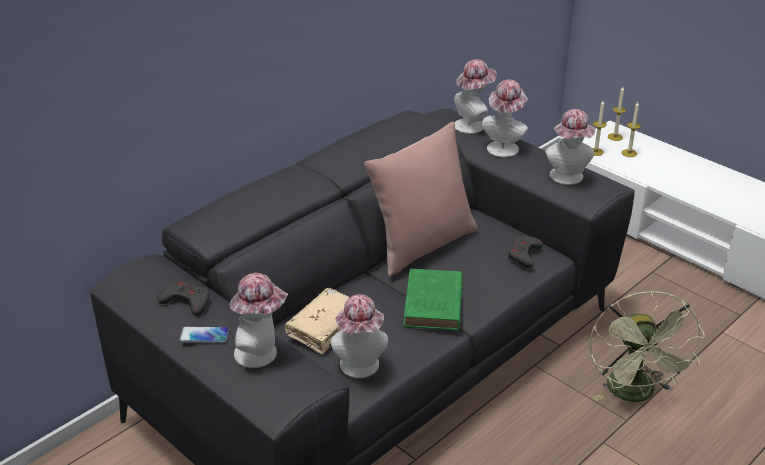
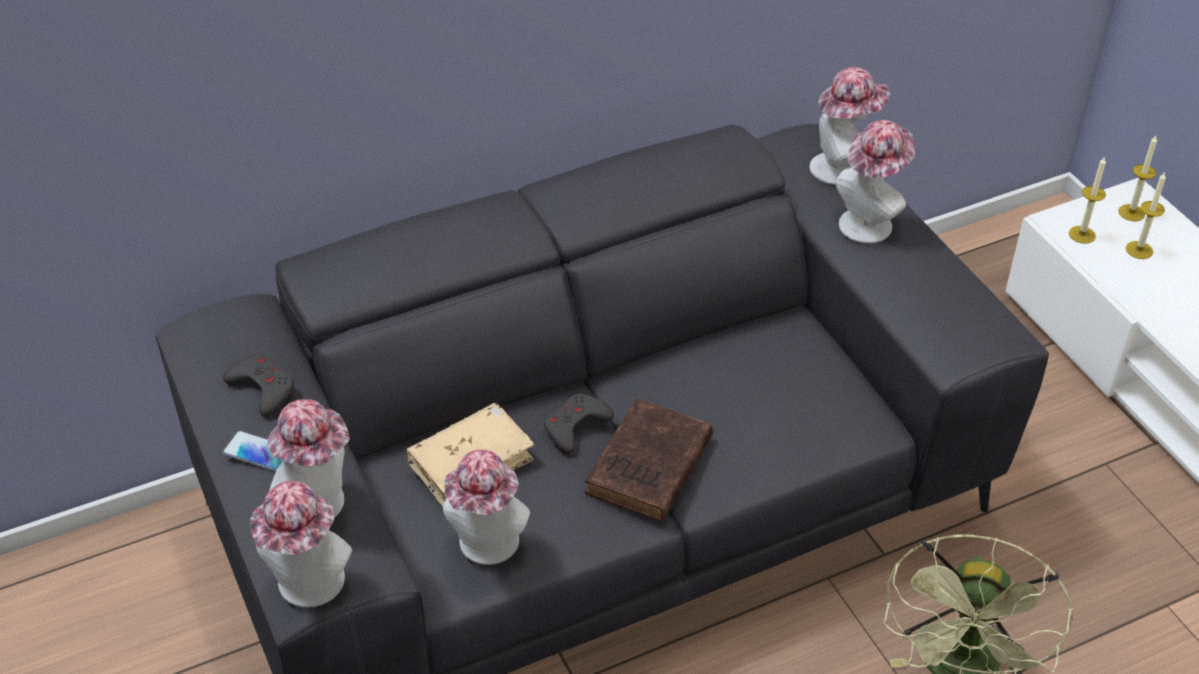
camera: 20 degrees right, 10 degrees up
pink pillow [364,122,478,277] -> none
green book [403,269,463,330] -> brown book [584,399,713,522]
grey game controller [508,236,543,268] -> grey game controller moved to [544,394,614,454]
hat [545,109,595,185] -> hat moved to [251,481,352,608]

